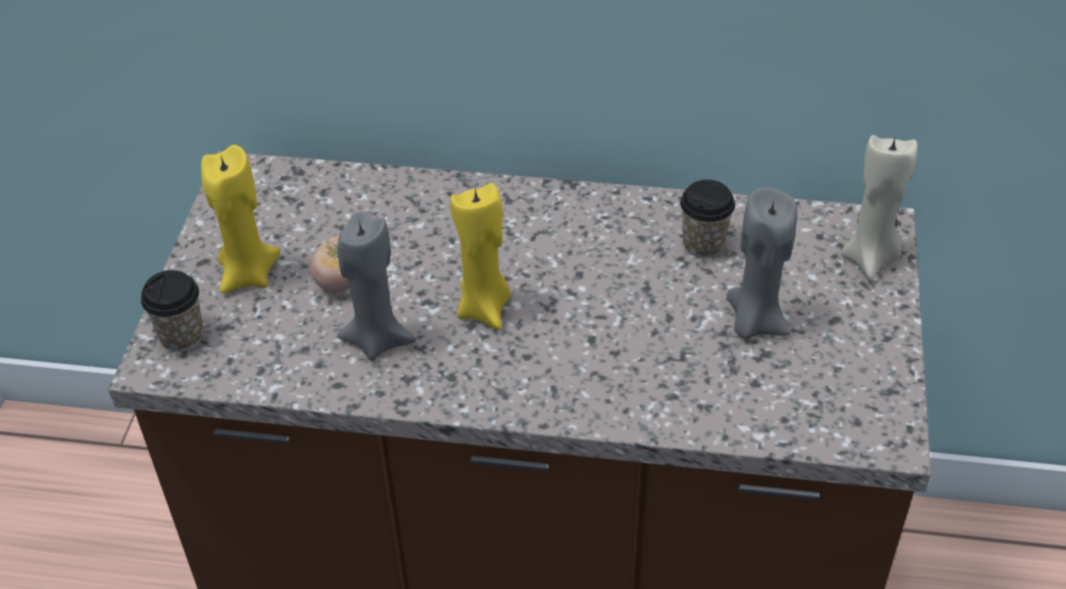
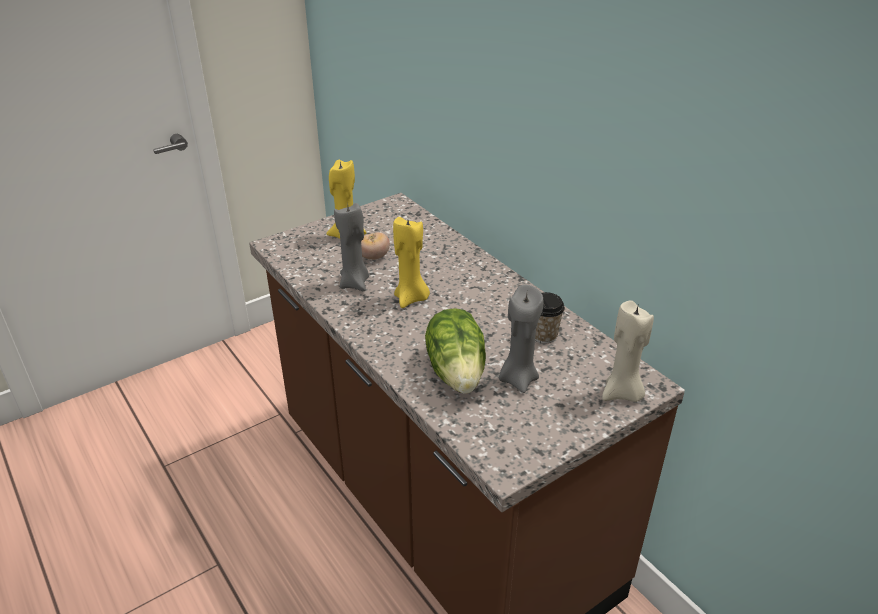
camera: 45 degrees right, 10 degrees down
cup [141,270,204,352] -> none
none -> lettuce [425,308,486,394]

